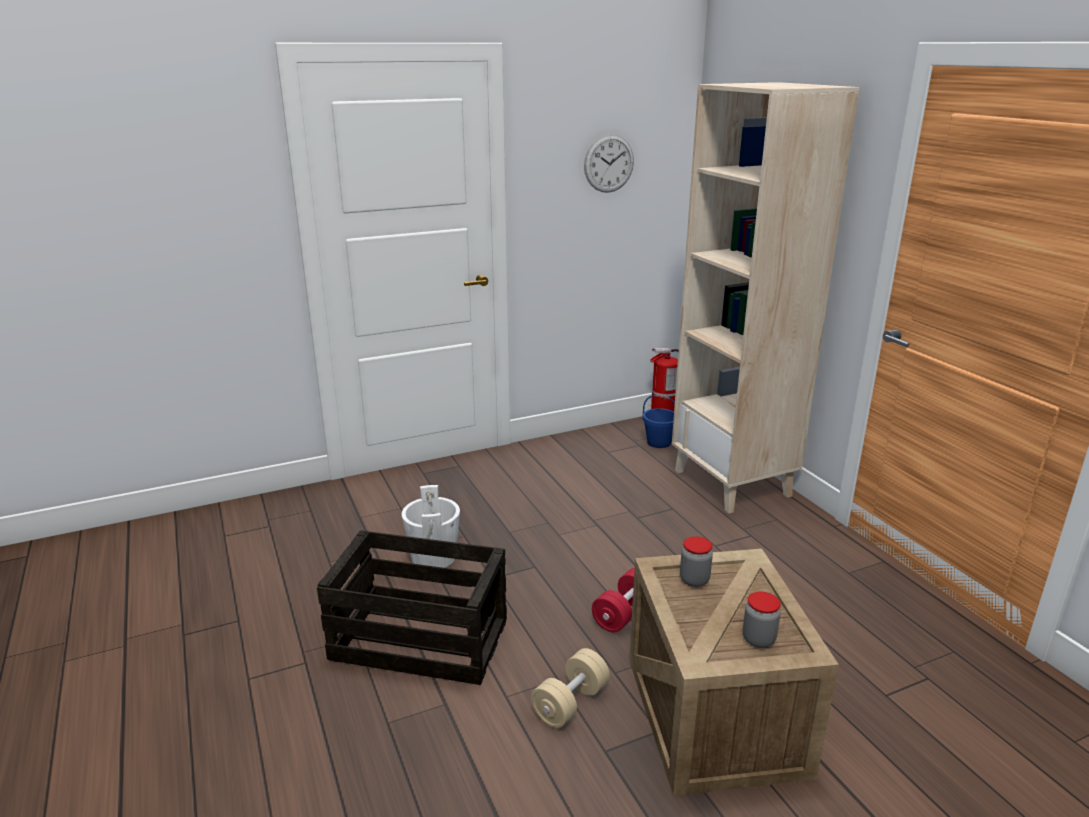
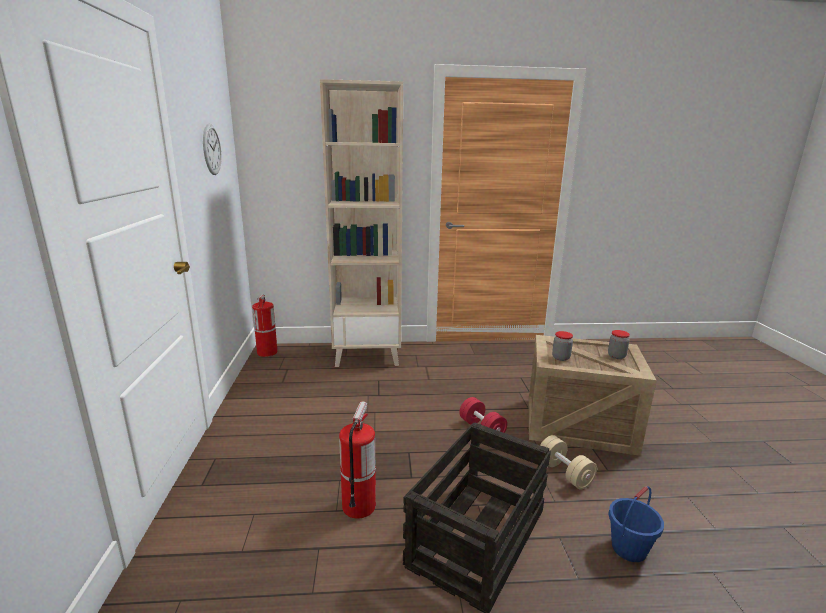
camera: 70 degrees left, 5 degrees down
white bucket [402,485,460,568] -> fire extinguisher [339,401,376,519]
blue bucket [643,394,675,448] -> blue bucket moved to [608,486,664,562]

